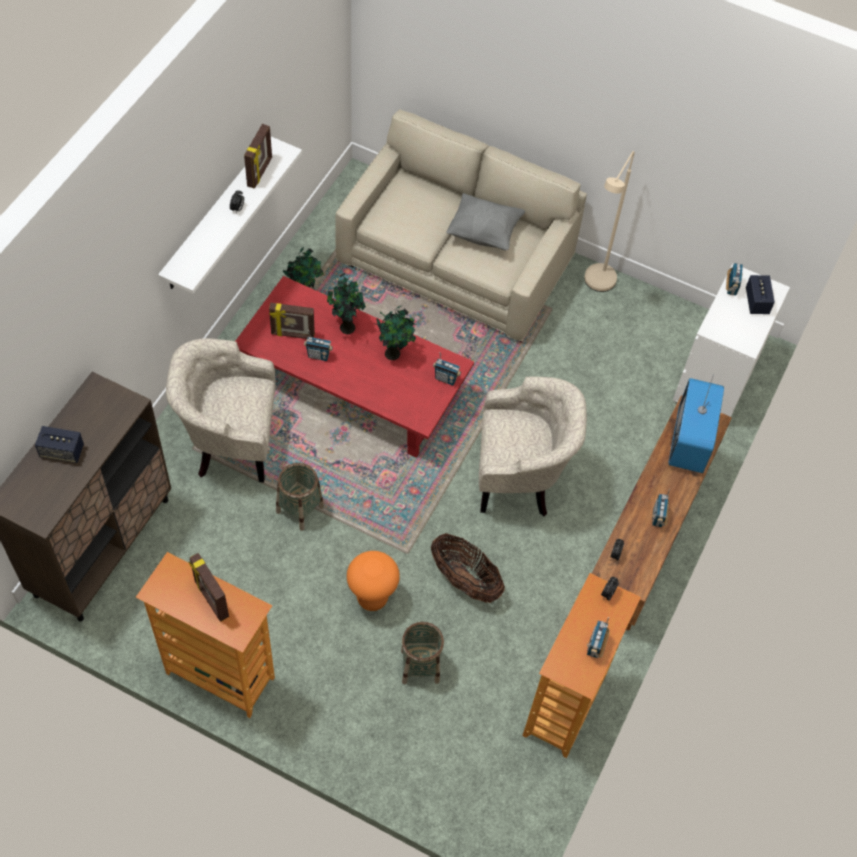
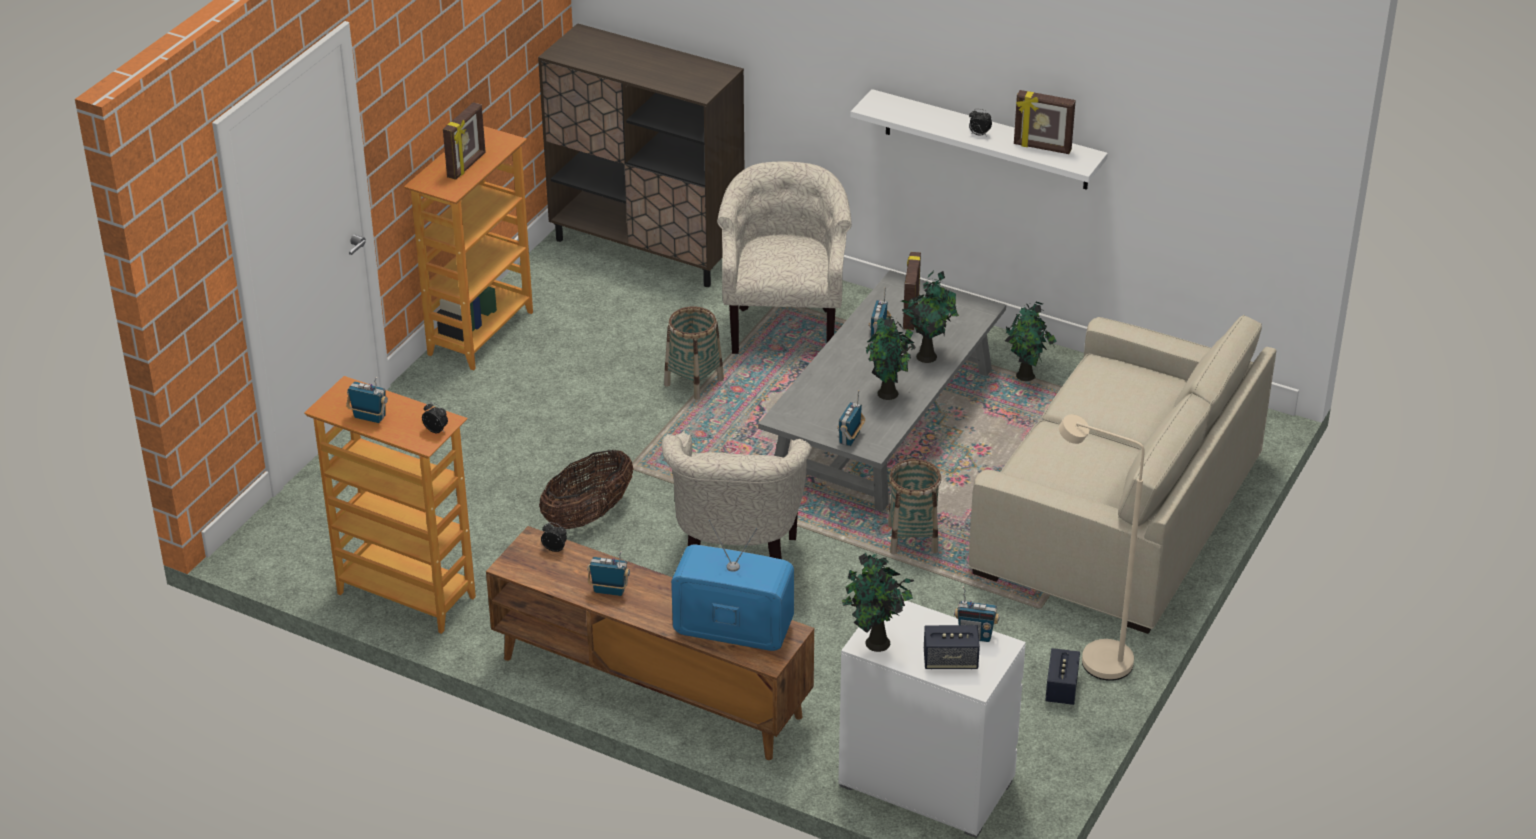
camera: 95 degrees right, 20 degrees down
speaker [35,426,84,463] -> speaker moved to [1045,648,1080,705]
picture frame [189,553,229,621] -> picture frame turned 150 degrees clockwise [443,102,486,180]
red coffee table [235,276,474,458] -> grey coffee table [758,270,1006,512]
orange stool [347,551,400,611] -> none
basket [401,622,444,684] -> basket moved to [888,459,941,554]
grey pillow [446,193,525,250] -> none
none -> potted plant [842,553,914,652]

